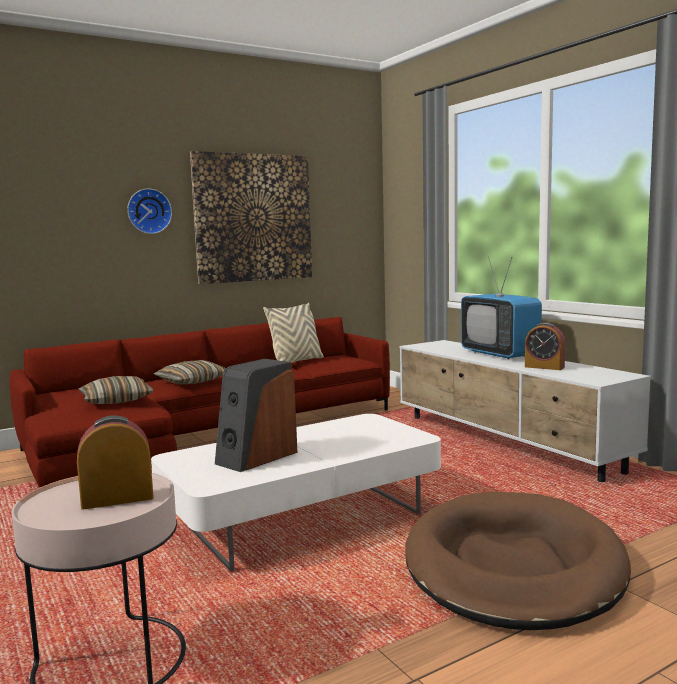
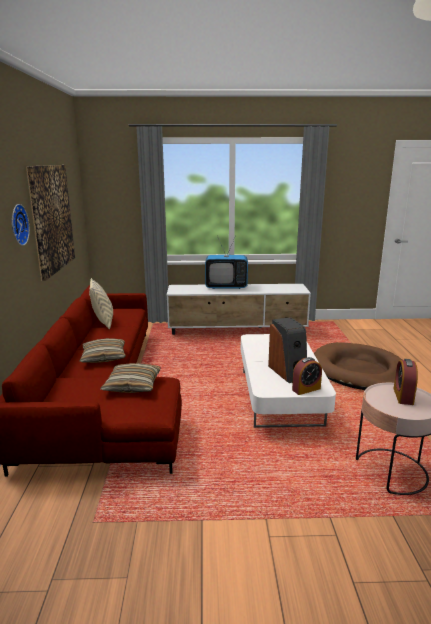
camera: 60 degrees left, 10 degrees up
alarm clock [525,322,565,370] -> alarm clock moved to [292,357,322,395]

